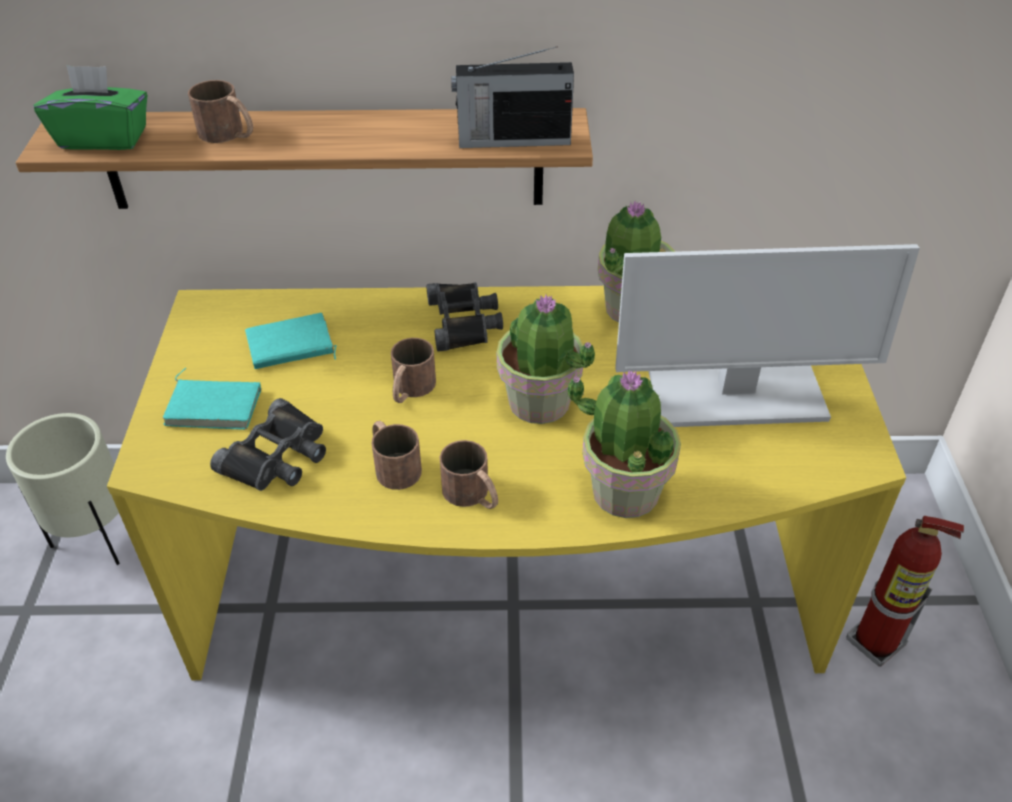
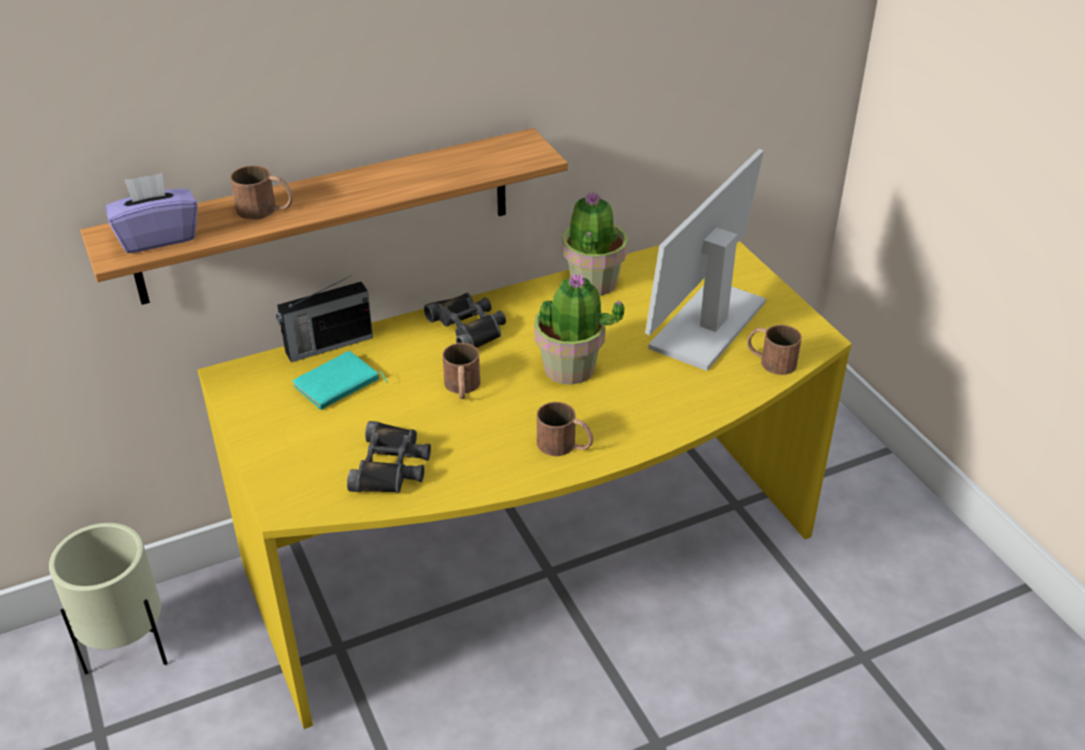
camera: 25 degrees left, 5 degrees down
green tissue box [33,65,147,150] -> purple tissue box [105,173,198,253]
turquoise book [163,368,261,430] -> none
brown mug [371,421,422,490] -> brown mug moved to [747,325,802,375]
radio [451,46,574,148] -> radio moved to [276,275,373,362]
potted plant [568,370,681,518] -> none
monitor [615,244,920,427] -> monitor turned 150 degrees clockwise [645,149,766,371]
fire extinguisher [846,516,964,667] -> none

